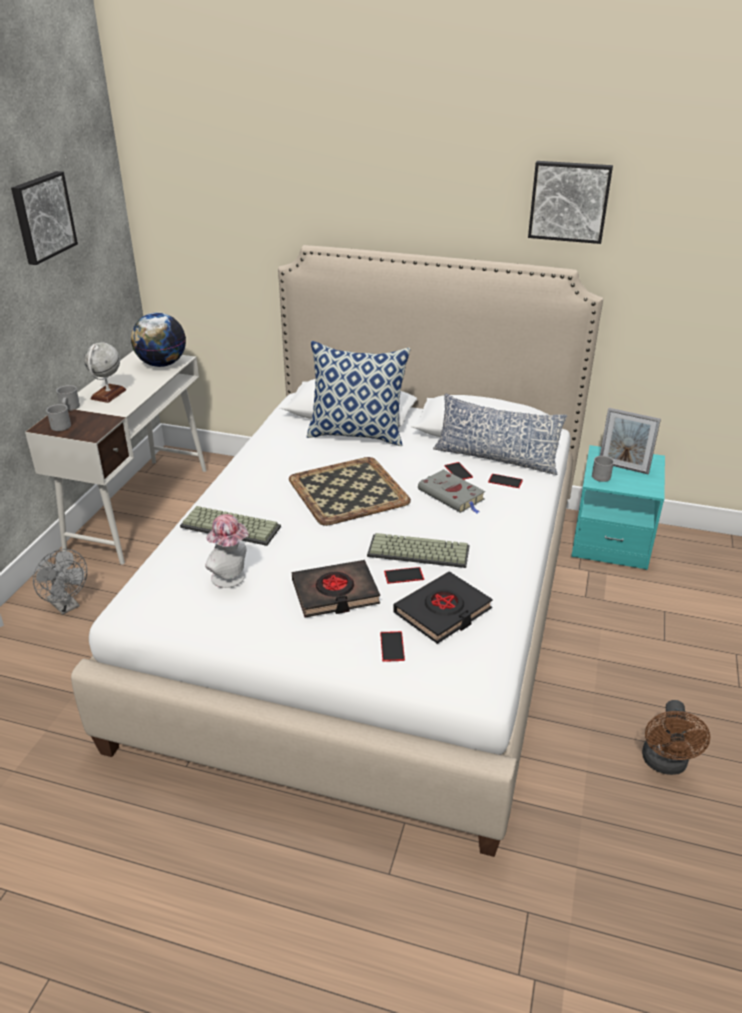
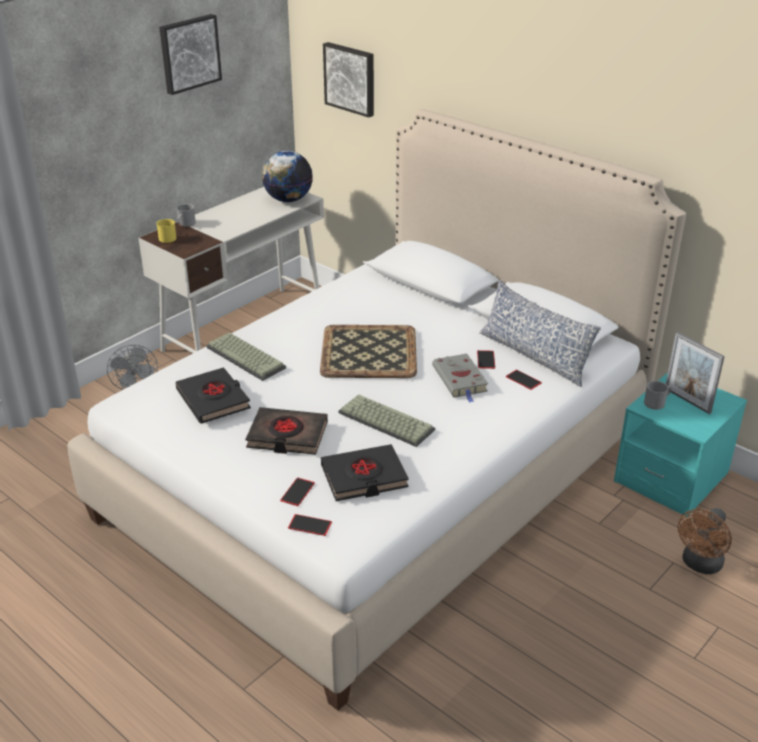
camera: 25 degrees right, 0 degrees up
grey mug [46,404,71,431] -> yellow mug [156,219,176,243]
globe [84,342,126,403] -> none
hat [205,514,249,588] -> black book [176,367,251,424]
pillow [307,341,410,446] -> none
phone [384,567,424,584] -> phone moved to [288,514,332,536]
picture [528,161,613,244] -> picture moved to [323,42,374,117]
brown fan [642,700,711,775] -> brown fan moved to [678,508,732,574]

